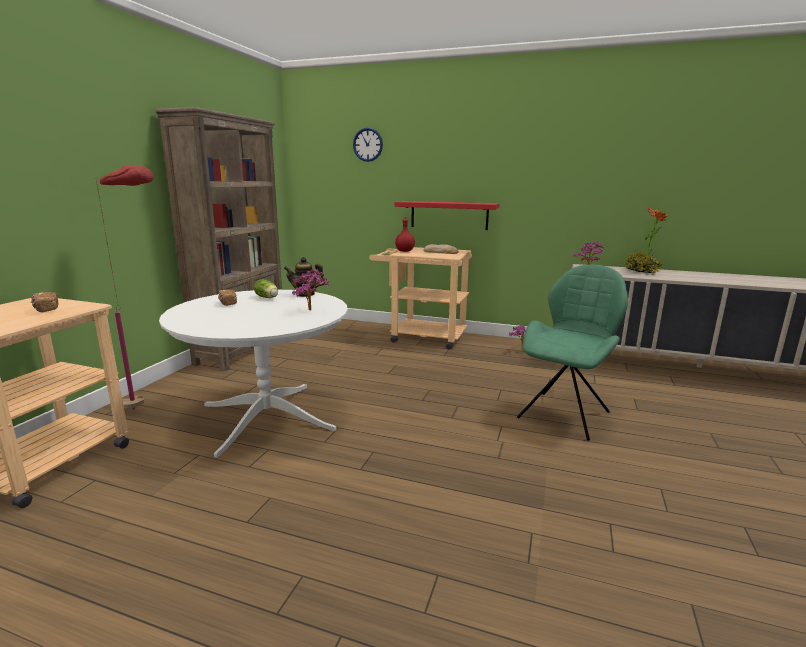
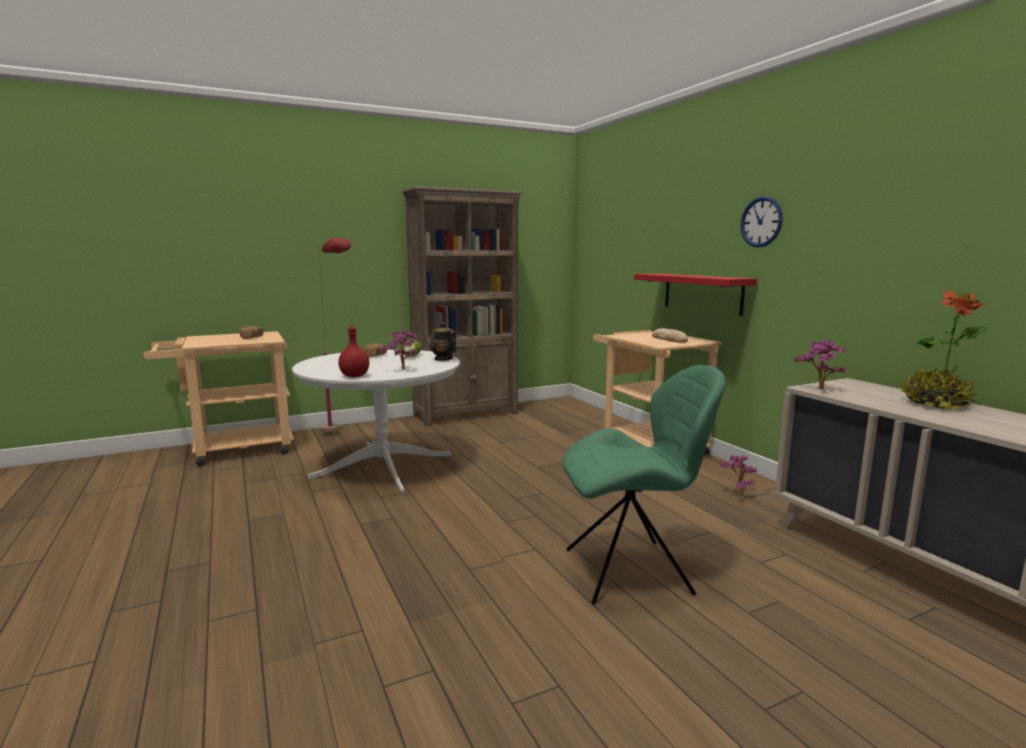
camera: 45 degrees right, 5 degrees down
wall clock [353,128,383,162] -> wall clock moved to [741,196,783,248]
red bottle [395,217,415,252] -> red bottle moved to [338,324,369,377]

